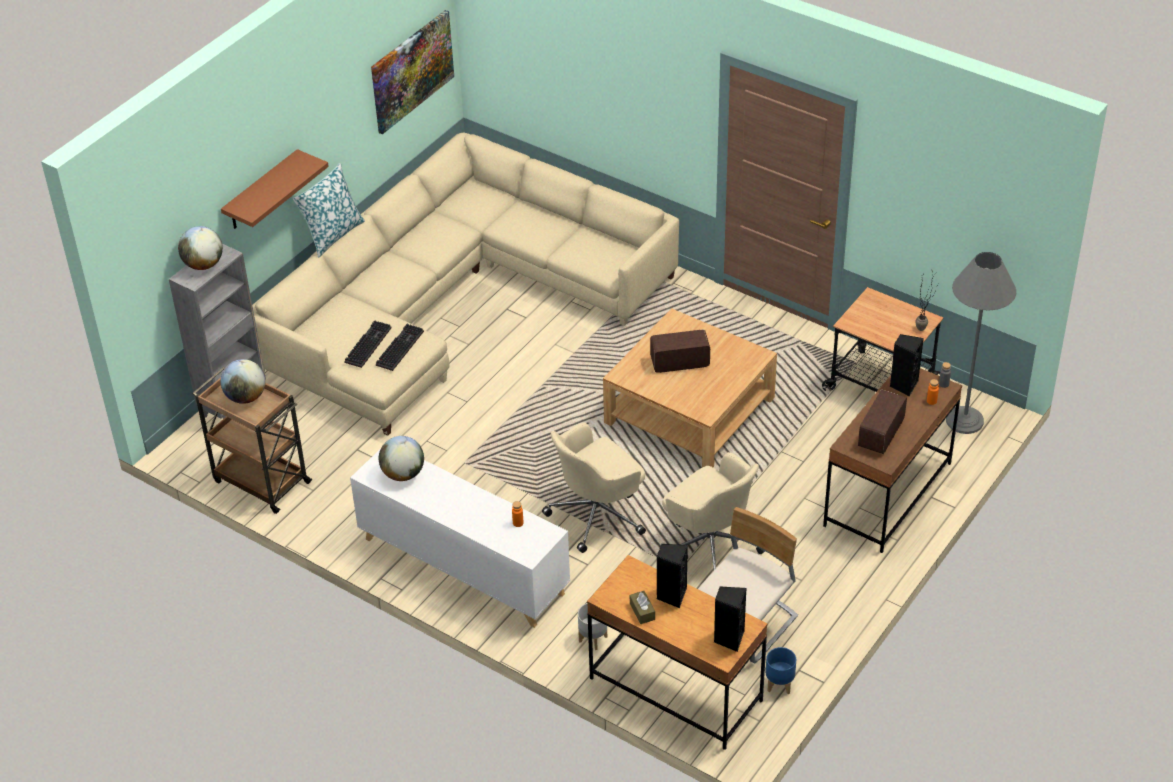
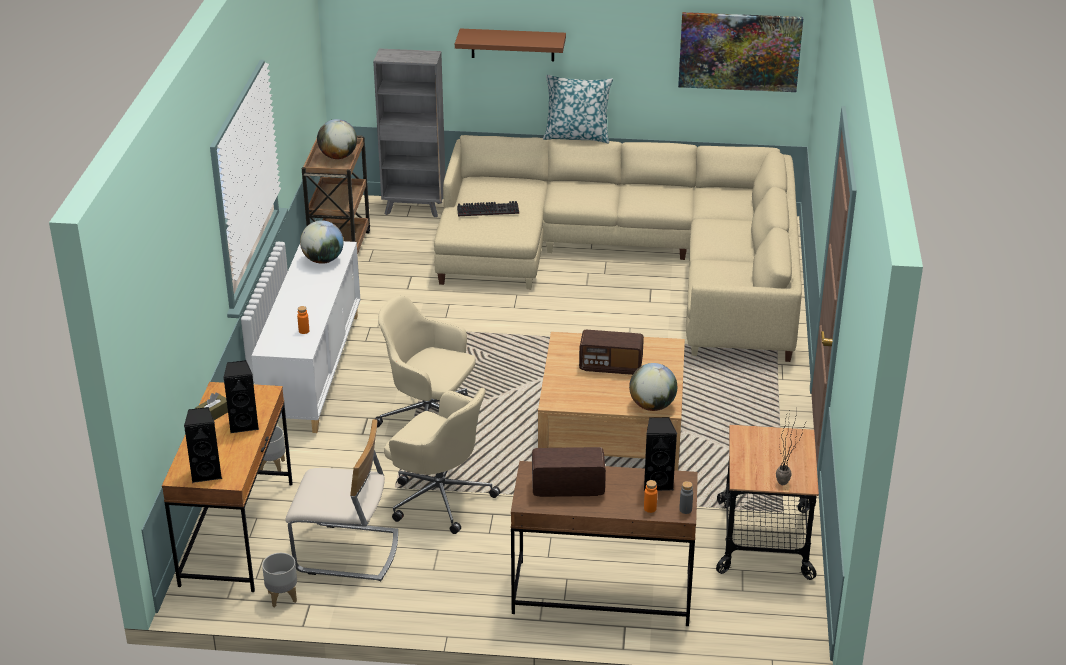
camera: 60 degrees right, 10 degrees down
globe [178,226,223,270] -> globe moved to [629,363,677,411]
keyboard [376,324,424,371] -> none
radio [650,330,710,373] -> radio turned 135 degrees clockwise [579,330,644,375]
beige office chair [662,452,765,570] -> beige office chair turned 75 degrees counterclockwise [384,388,500,534]
blue planter [766,647,796,694] -> grey planter [262,553,297,608]
grey floor lamp [946,252,1016,434] -> none

